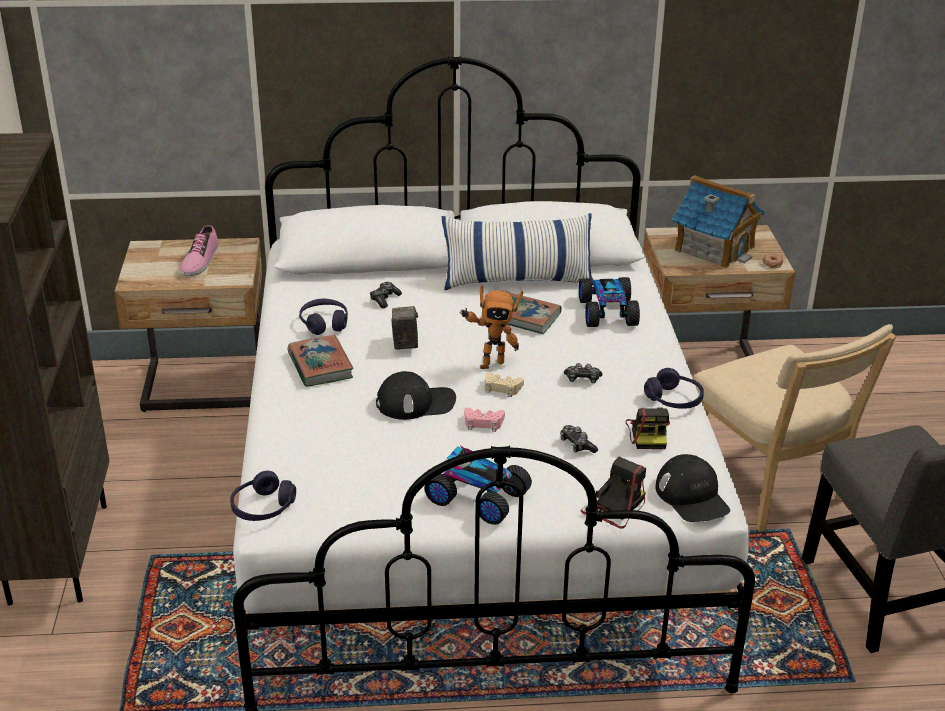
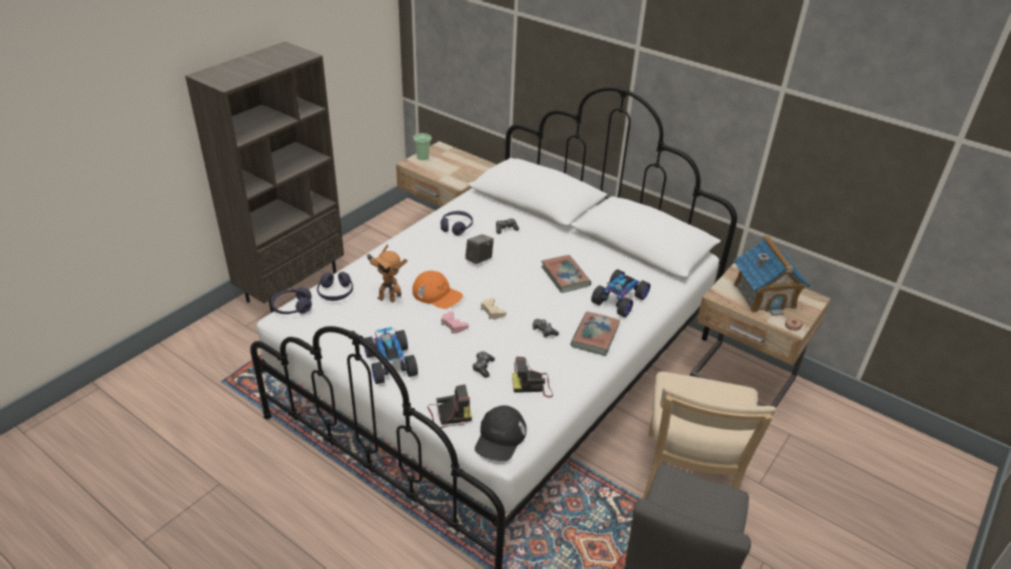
camera: 40 degrees right, 5 degrees up
shoe [180,225,218,276] -> none
book [287,335,354,387] -> book moved to [570,312,620,356]
black cap [376,371,456,420] -> orange cap [412,270,463,309]
pillow [442,213,593,290] -> none
toy robot [459,286,523,369] -> toy robot moved to [366,245,407,302]
camera [626,407,670,449] -> camera turned 45 degrees clockwise [512,357,553,398]
purple headphones [644,368,704,409] -> purple headphones moved to [317,272,353,301]
none -> cup [413,133,432,160]

